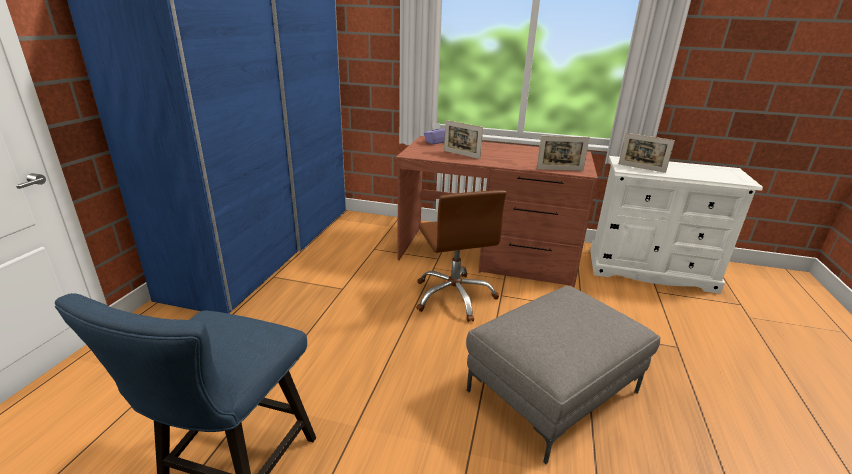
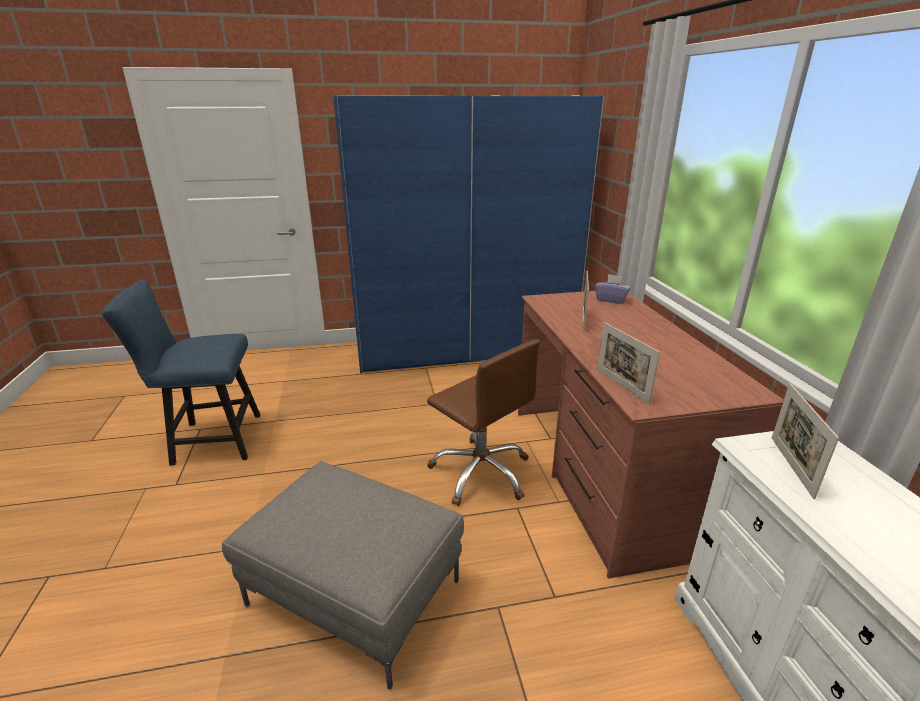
camera: 65 degrees right, 0 degrees up
brown office chair [416,190,506,322] -> brown office chair turned 90 degrees counterclockwise [427,339,540,506]

